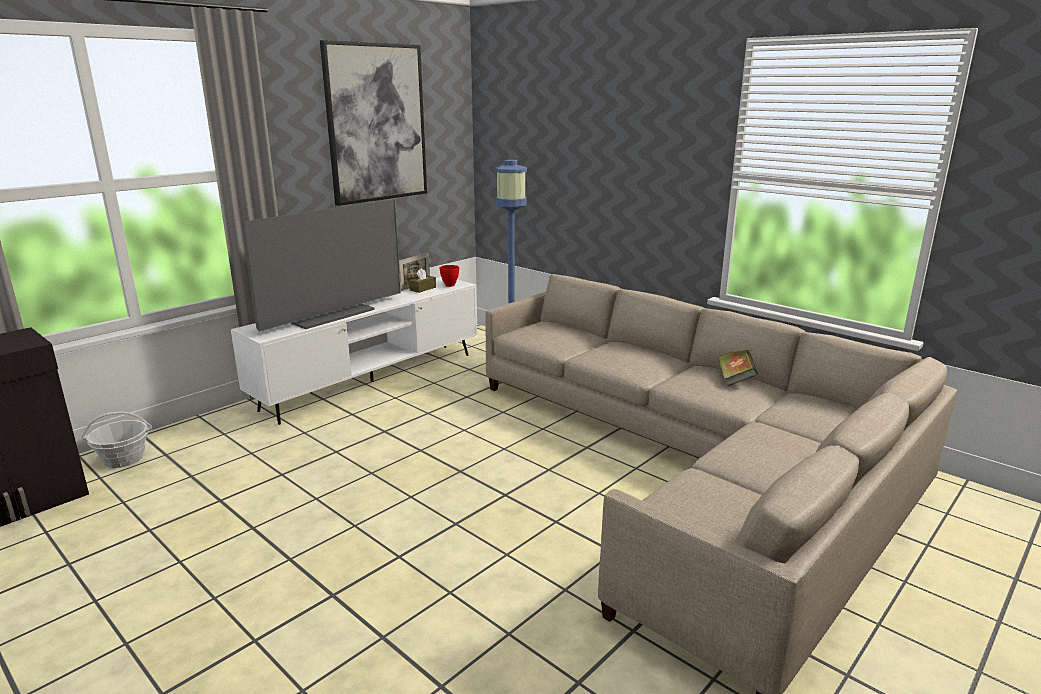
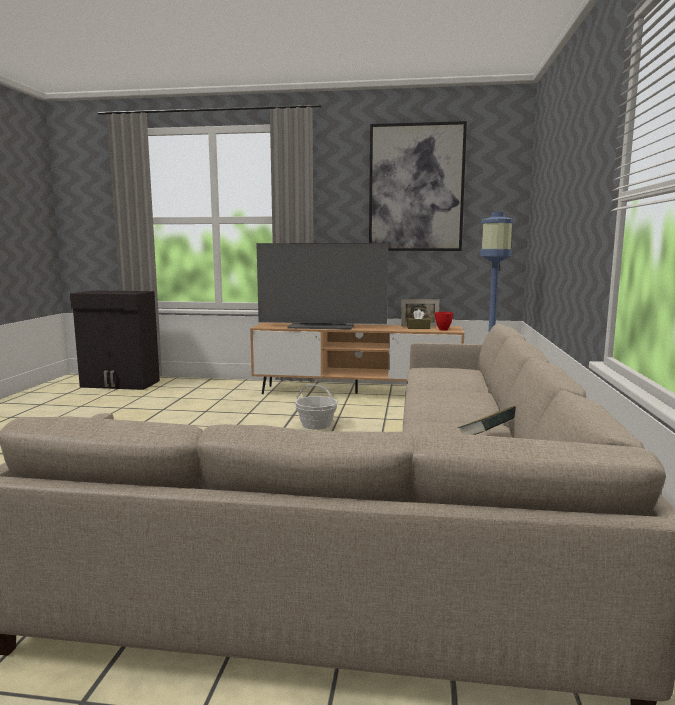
camera: 55 degrees right, 10 degrees down
basket [81,412,152,468] -> basket moved to [295,384,338,430]
white tv stand [231,277,477,425] -> brown tv stand [250,322,464,394]

